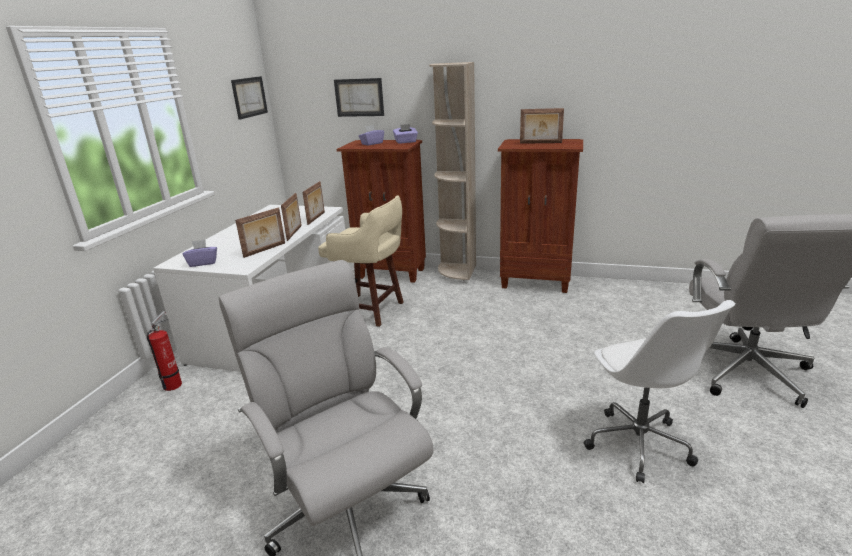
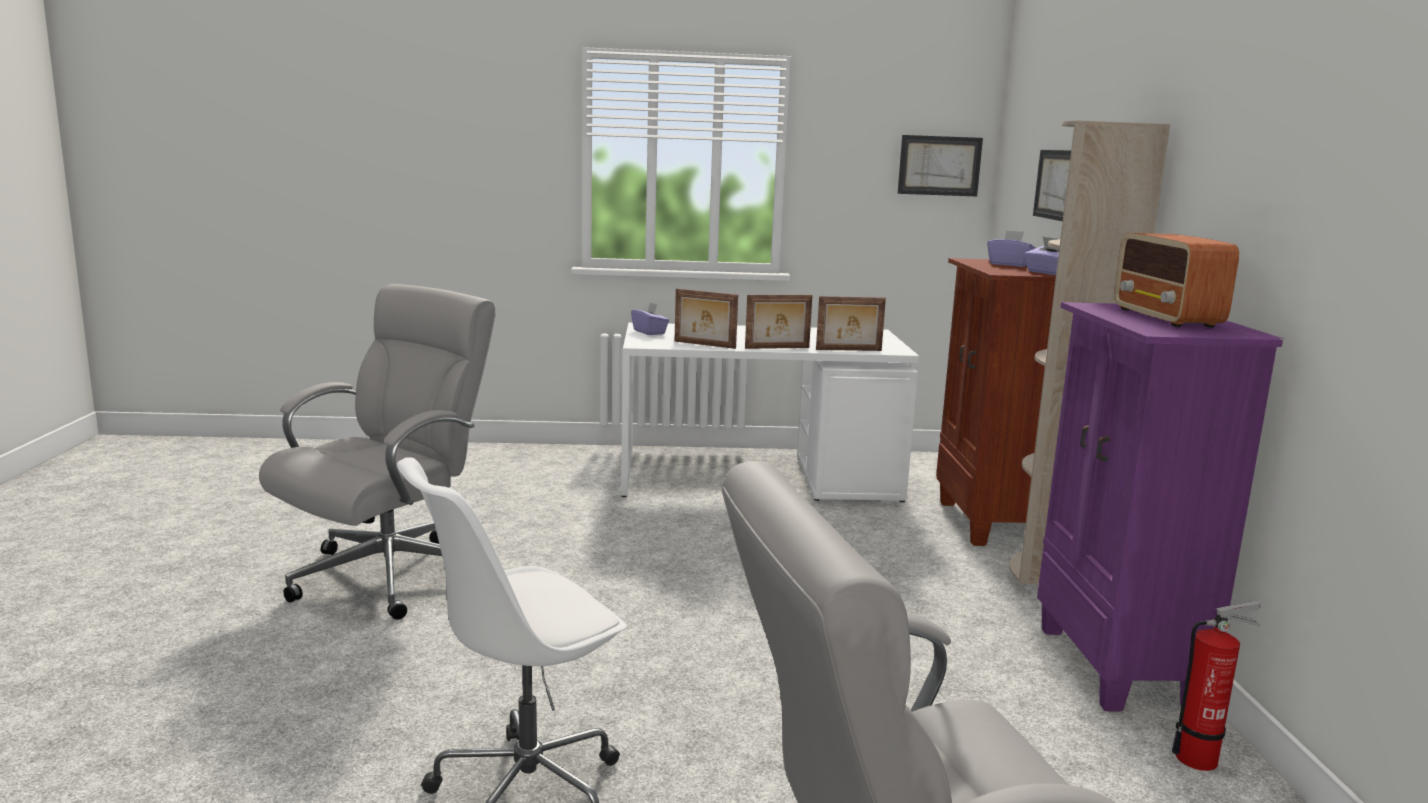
camera: 70 degrees right, 10 degrees down
fire extinguisher [147,311,182,391] -> fire extinguisher moved to [1172,601,1261,771]
beige stool [318,195,404,327] -> none
brown cabinet [498,139,583,293] -> purple cabinet [1037,302,1284,711]
picture frame [520,108,564,144] -> radio [1114,233,1239,328]

